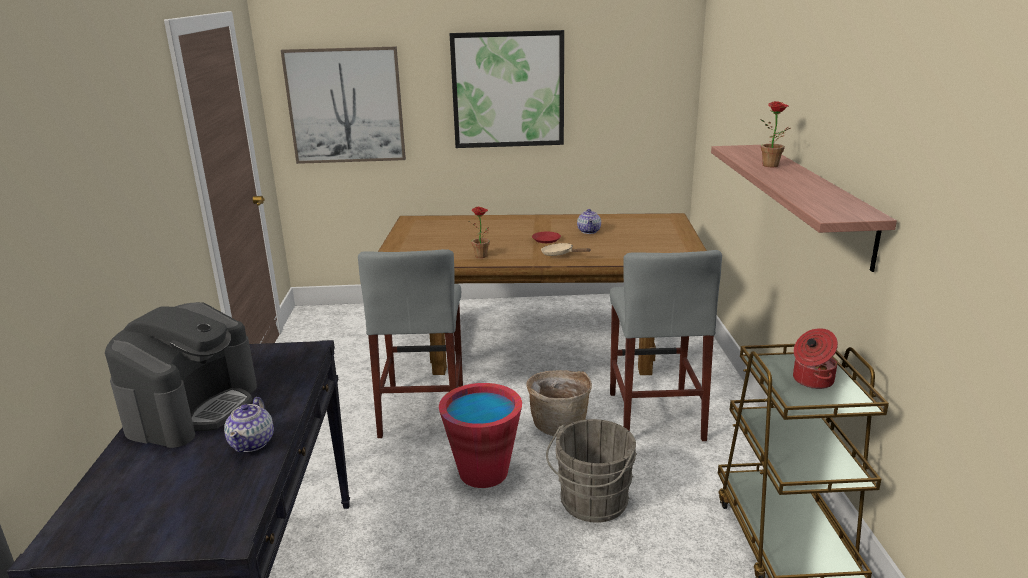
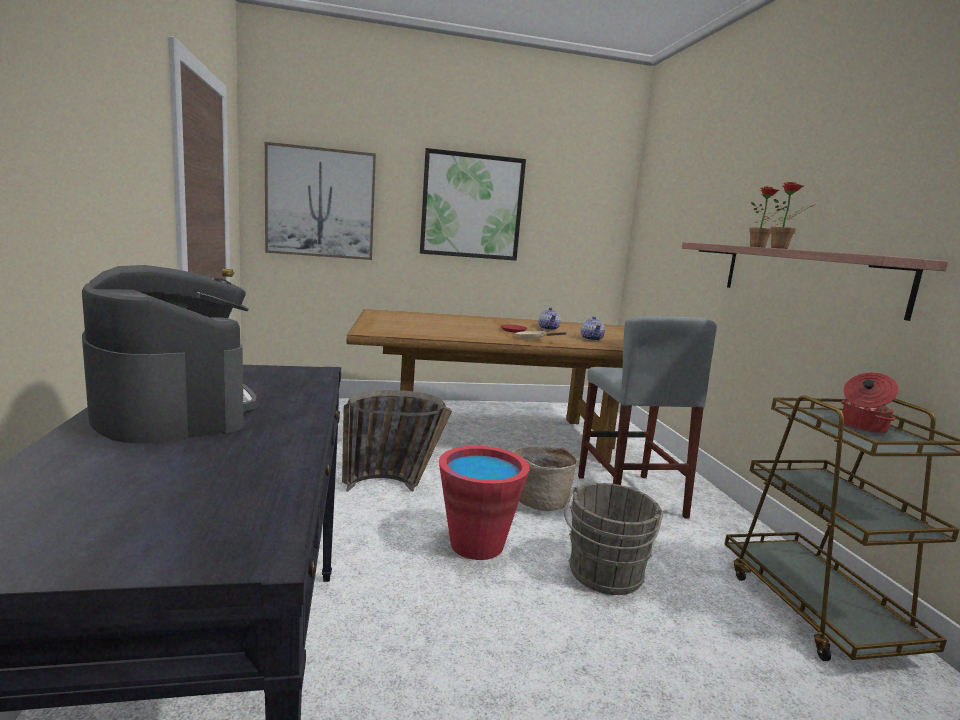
camera: 10 degrees left, 10 degrees down
coffee machine [105,302,257,448] -> coffee machine turned 45 degrees counterclockwise [82,265,257,443]
teapot [224,397,274,452] -> teapot moved to [581,316,605,341]
grey stool [358,249,463,438] -> basket [342,390,452,492]
potted plant [469,207,490,258] -> potted plant moved to [770,182,814,249]

